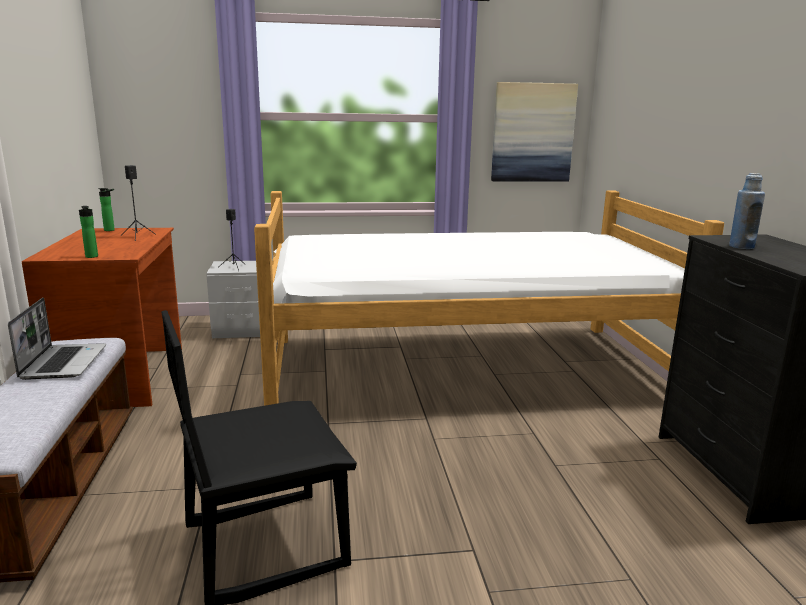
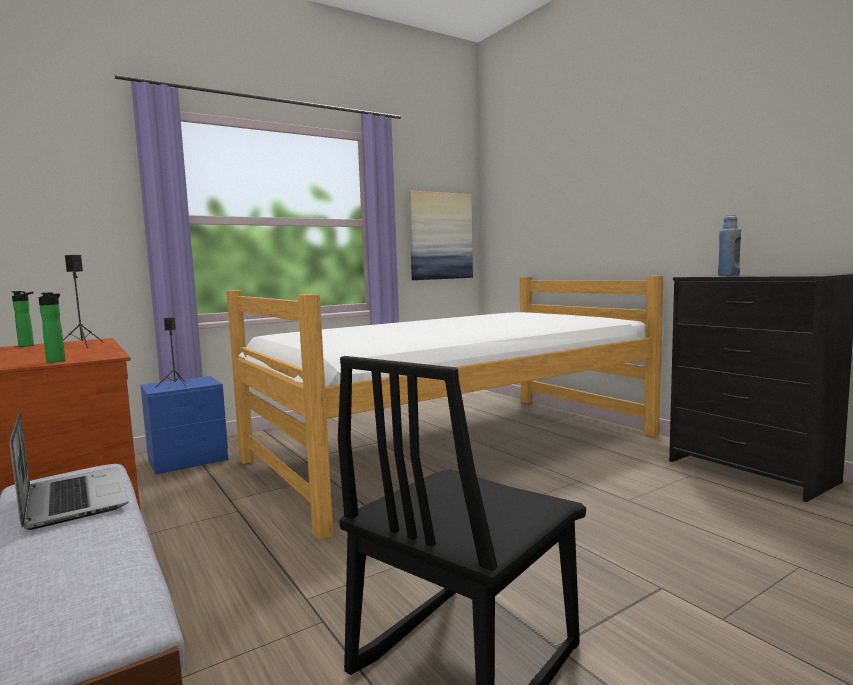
camera: 25 degrees left, 10 degrees down
grey nightstand [206,261,260,338] -> blue nightstand [140,376,228,475]

